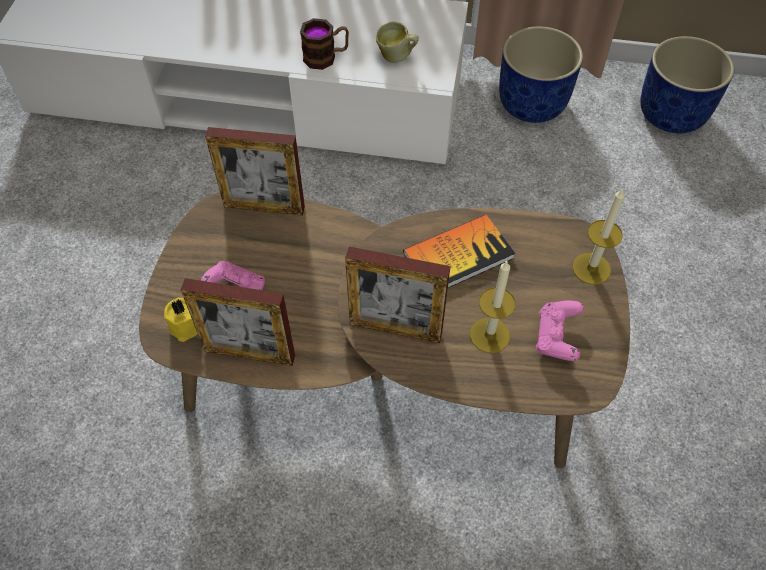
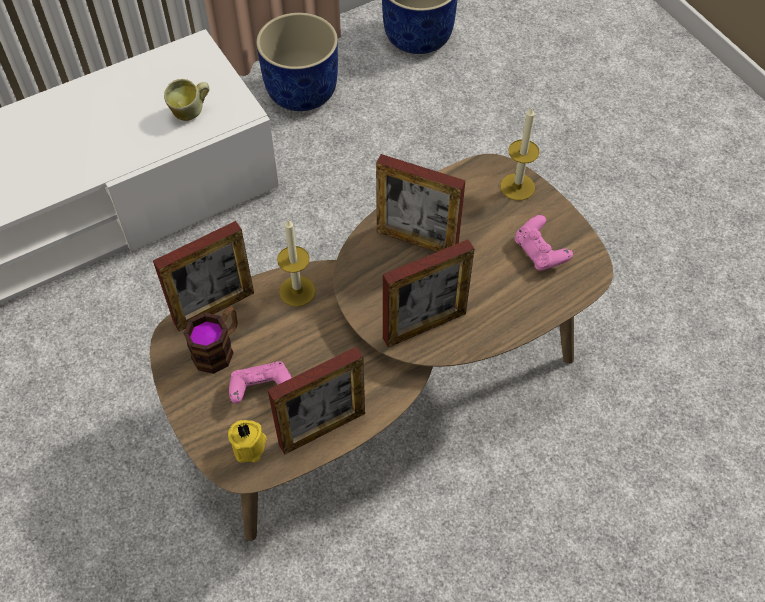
camera: 40 degrees left, 0 degrees up
mug [300,18,349,70] -> mug moved to [183,306,238,374]
book [403,214,515,288] -> picture frame [376,154,466,252]
candle [470,261,515,353] -> candle moved to [277,219,316,307]

